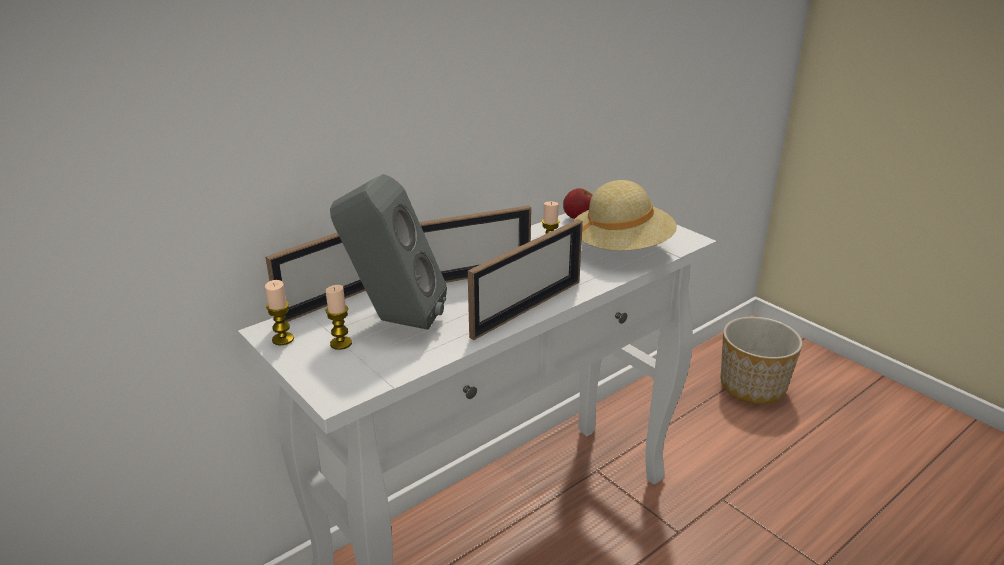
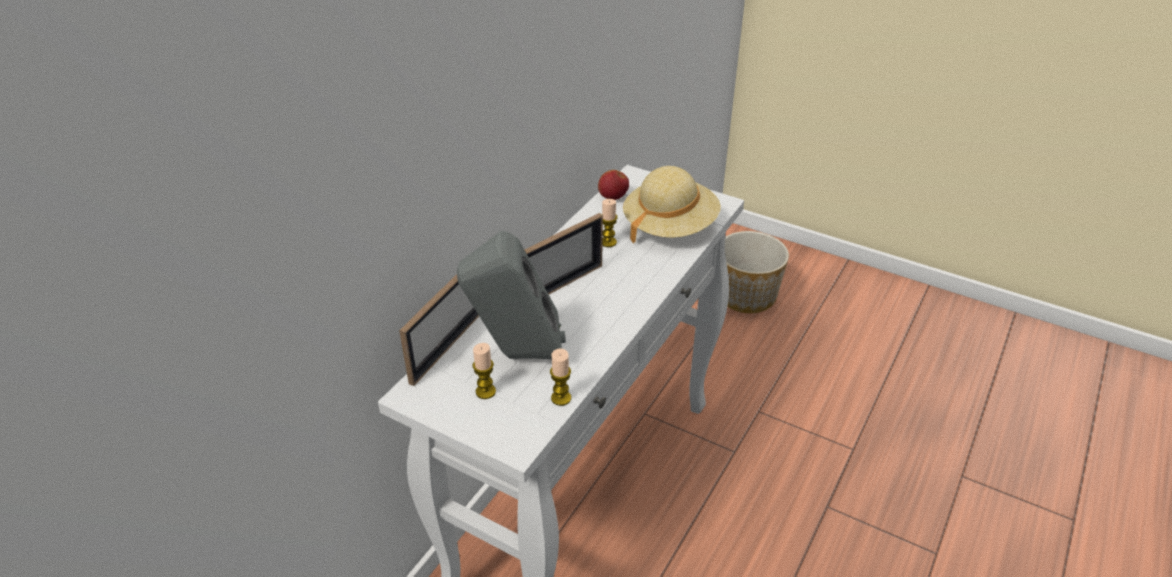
camera: 20 degrees left, 10 degrees up
candle [265,280,294,345] -> candle moved to [550,349,571,406]
picture frame [468,219,583,340] -> none

